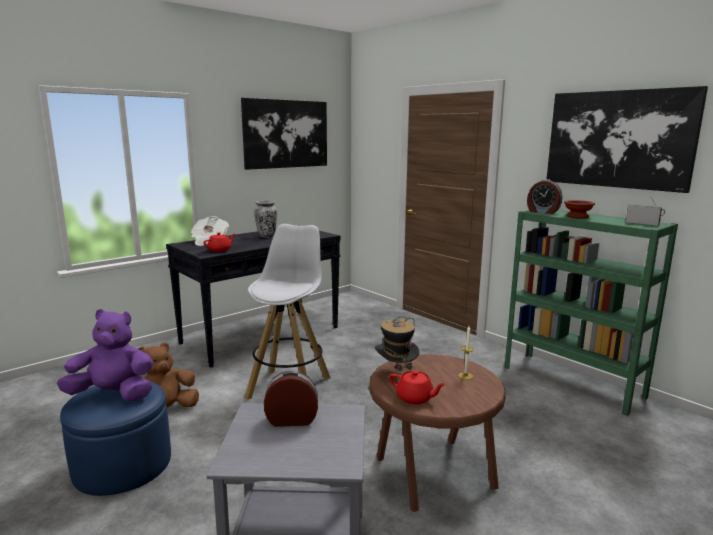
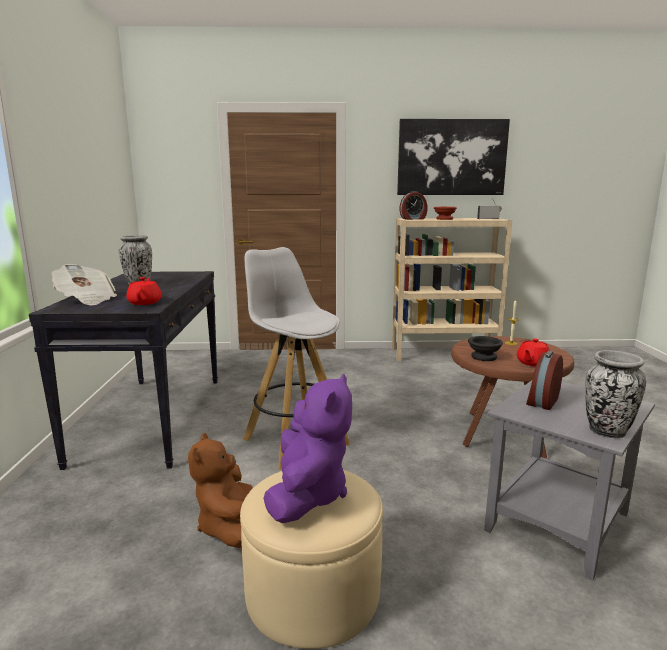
camera: 50 degrees left, 0 degrees up
purple plush toy [57,309,153,401] -> purple plush toy turned 150 degrees clockwise [263,373,352,523]
blue ottoman [60,382,171,496] -> beige ottoman [240,470,383,649]
picture [241,98,327,170] -> none
hat [375,317,419,371] -> black bowl [468,336,503,361]
red teapot [389,370,446,404] -> red teapot turned 150 degrees clockwise [517,338,550,366]
green bookcase [504,210,678,416] -> beige bookcase [392,218,512,361]
none -> vase [585,350,646,438]

